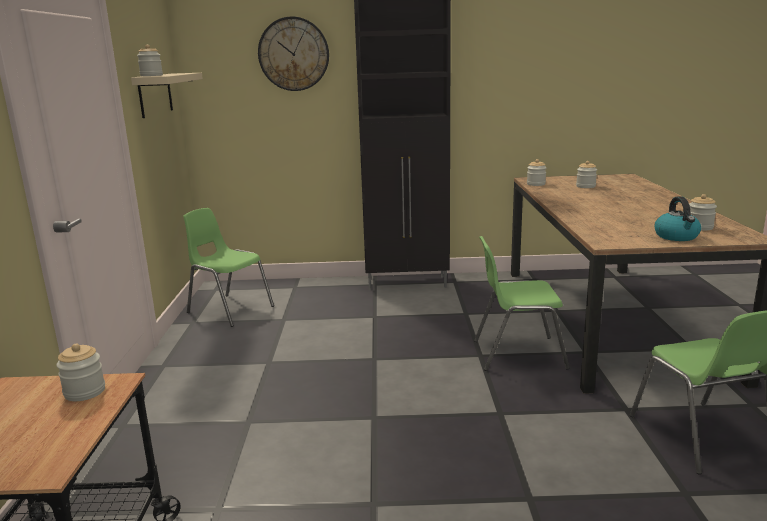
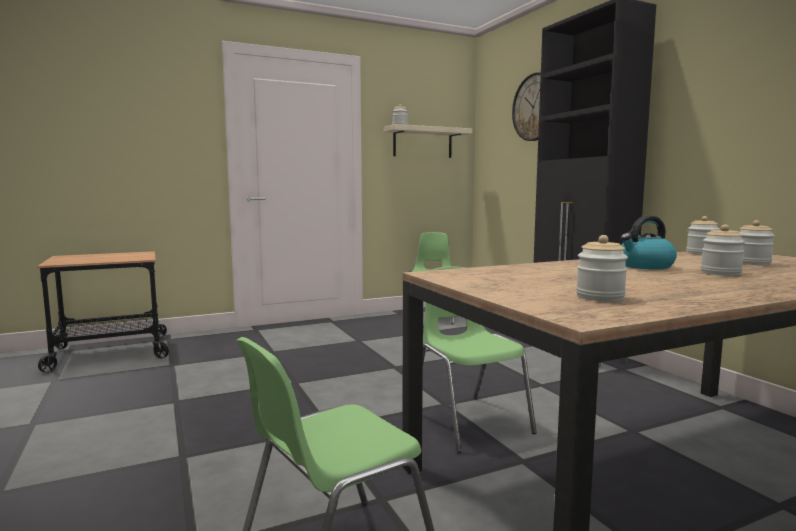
camera: 65 degrees right, 10 degrees down
jar [56,344,105,401] -> jar moved to [701,225,745,276]
kettle [655,196,701,241] -> kettle moved to [621,215,677,269]

